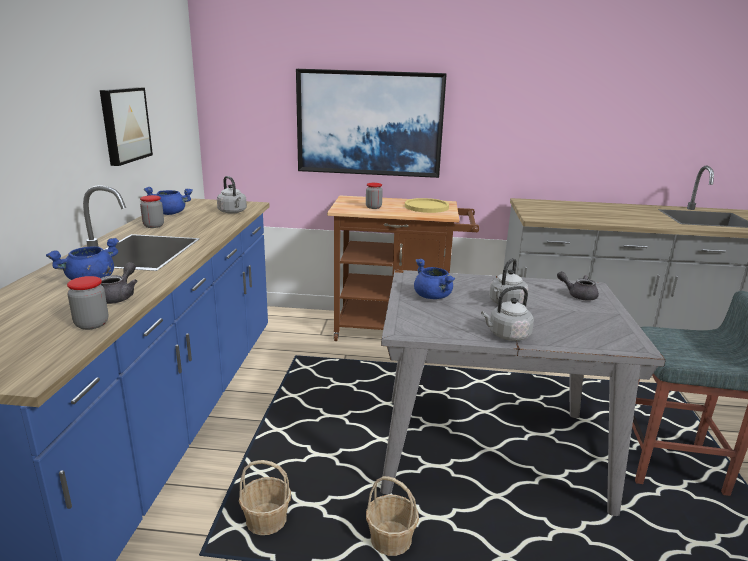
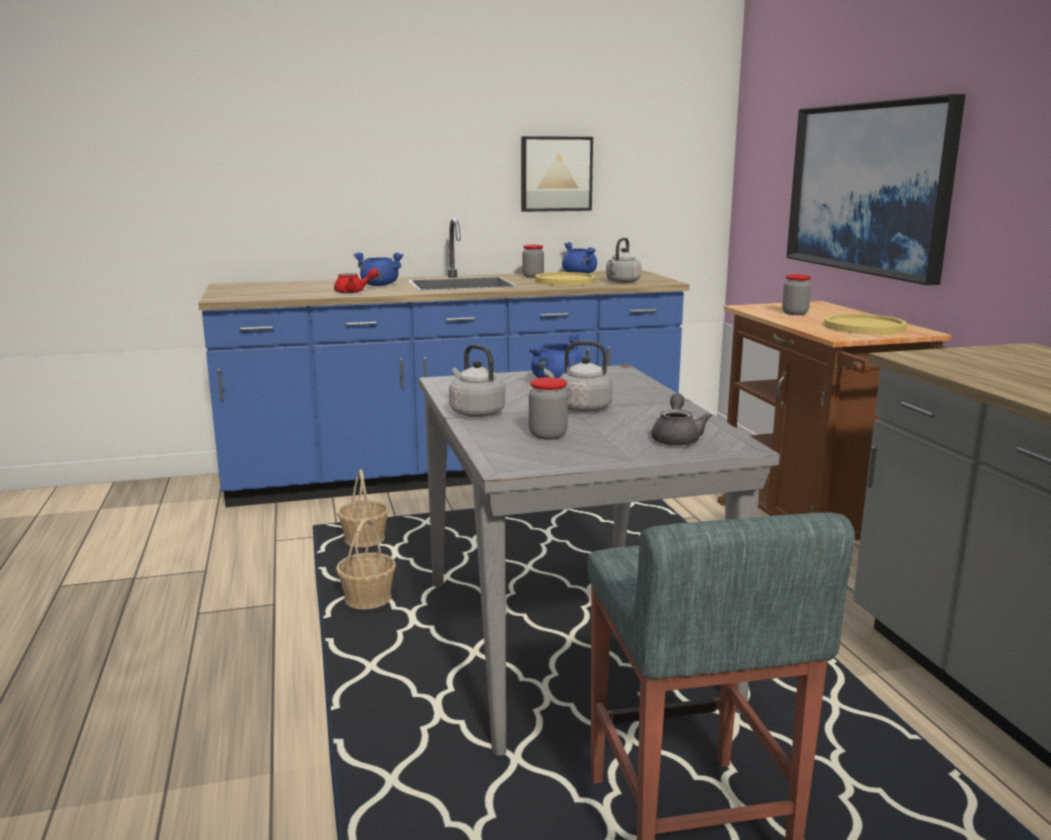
camera: 70 degrees right, 5 degrees down
jar [67,276,109,330] -> jar moved to [529,377,568,440]
grey teapot [100,262,138,304] -> red teapot [334,268,379,293]
none -> yellow plate [535,272,596,285]

